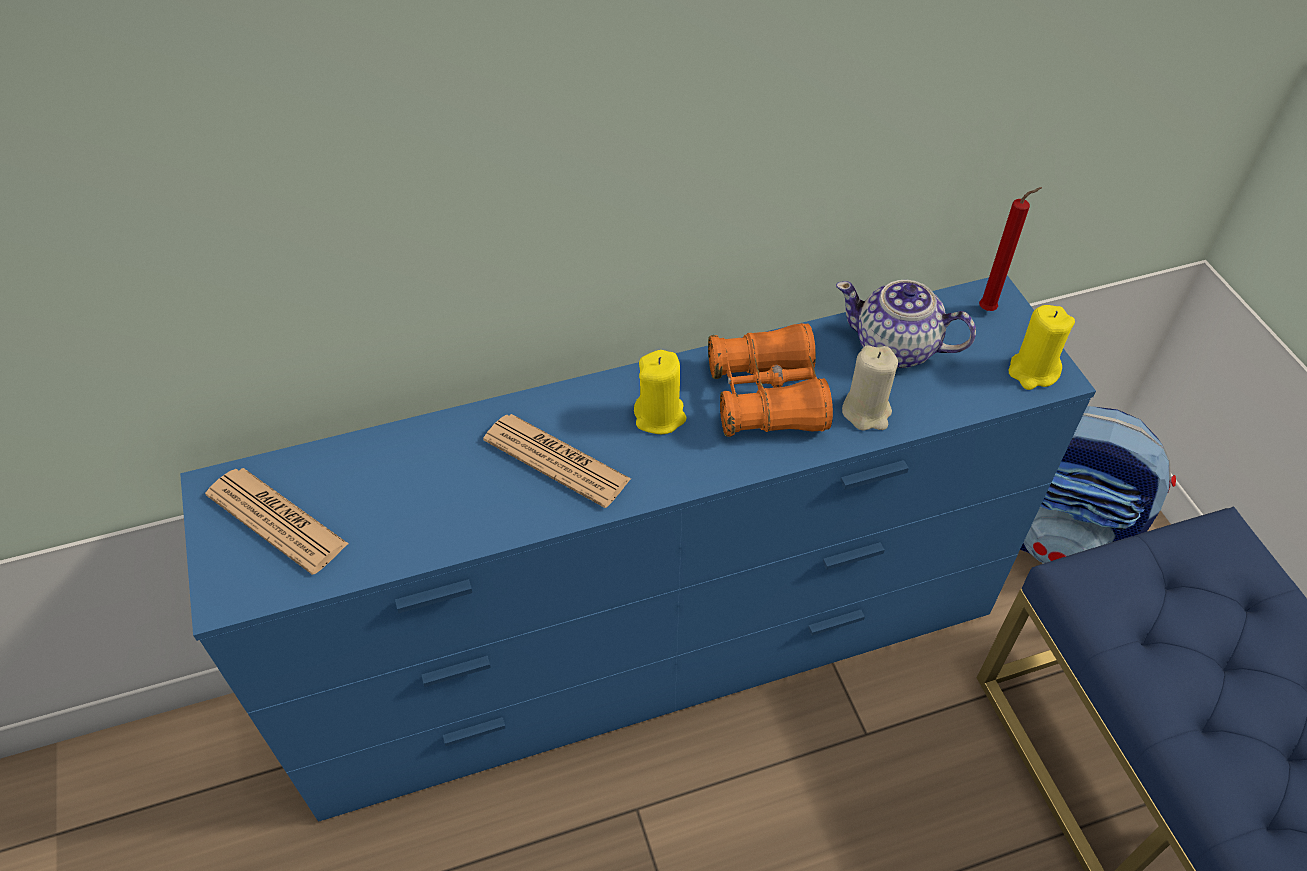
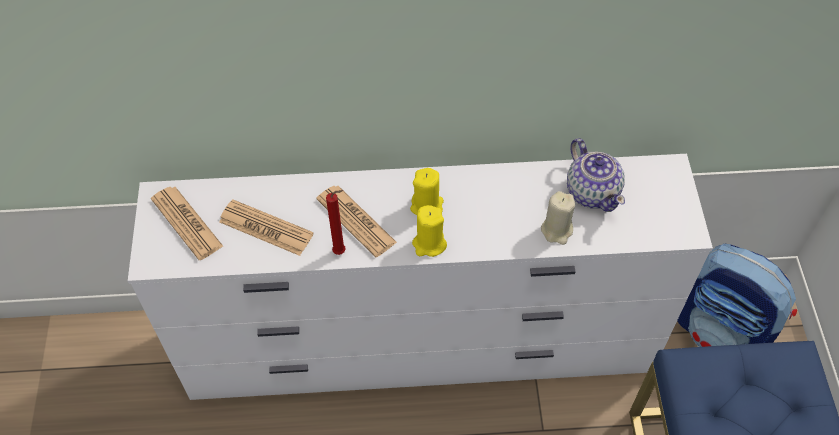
camera: 15 degrees right, 5 degrees up
blue dresser [180,275,1096,822] -> white dresser [128,154,713,400]
orange binoculars [708,323,833,437] -> none
teapot [836,280,976,368] -> teapot turned 150 degrees counterclockwise [567,138,625,212]
red candle [979,187,1042,311] -> red candle moved to [326,190,346,255]
yellow candle [1009,305,1075,390] -> yellow candle moved to [412,205,447,257]
none -> newspaper [219,200,314,256]

